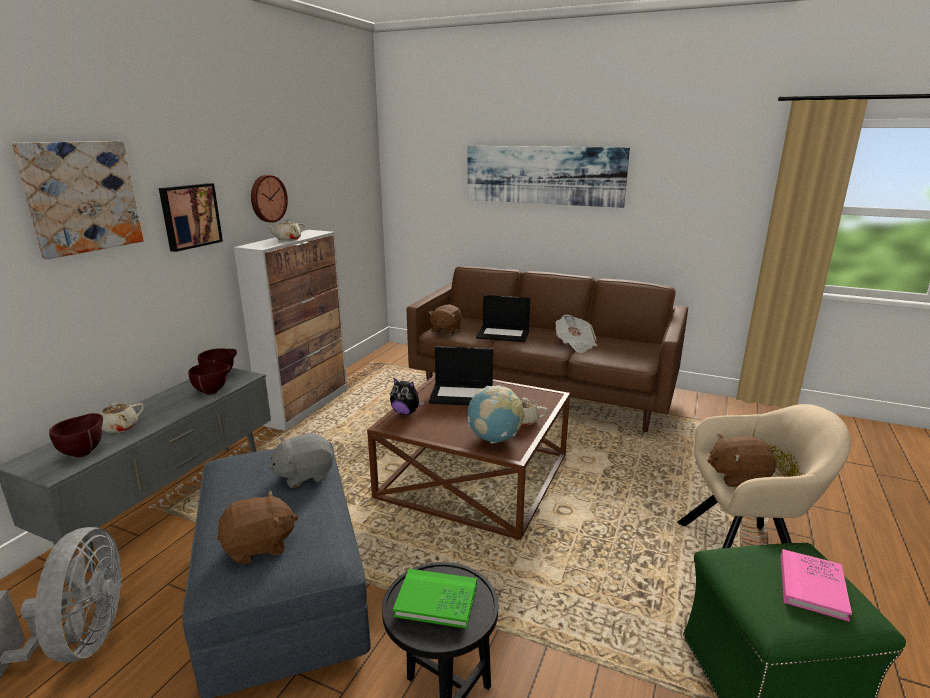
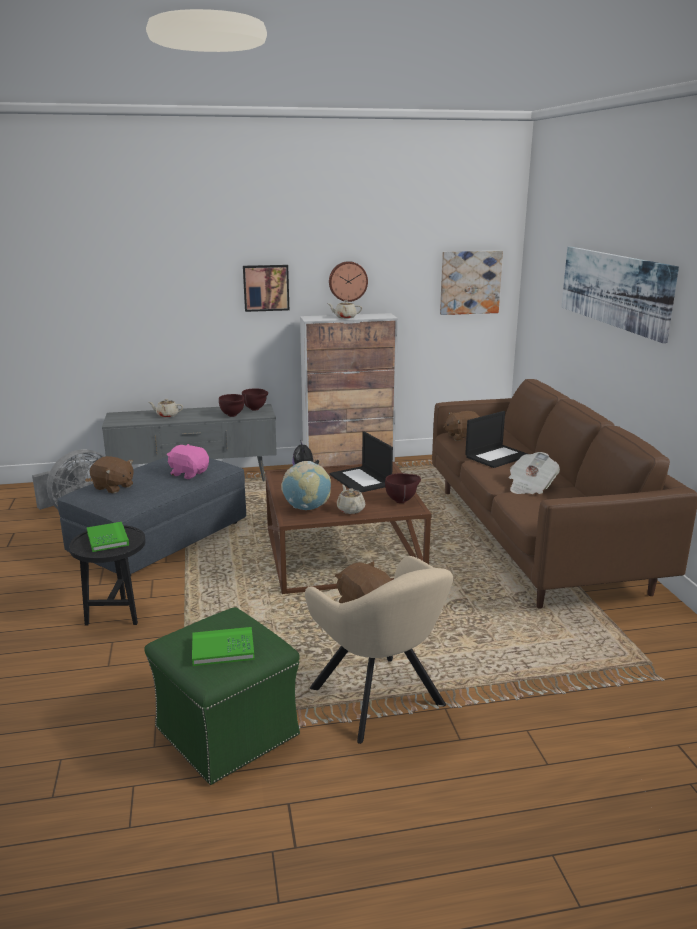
camera: 55 degrees right, 0 degrees up
picture [12,141,144,259] -> picture moved to [440,251,503,315]
brown bowl [49,413,103,457] -> brown bowl moved to [385,473,421,503]
grey plush toy [268,433,333,488] -> pink plush toy [167,444,209,479]
laptop [476,295,530,342] -> laptop turned 105 degrees counterclockwise [465,411,527,468]
pink book [781,549,852,622] -> green book [192,627,255,666]

